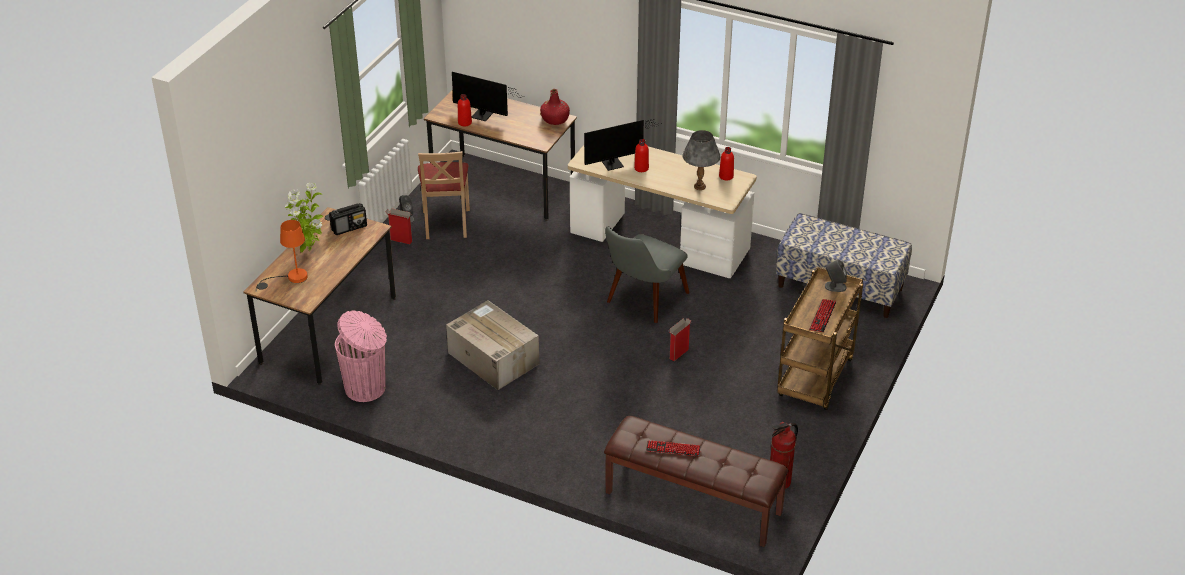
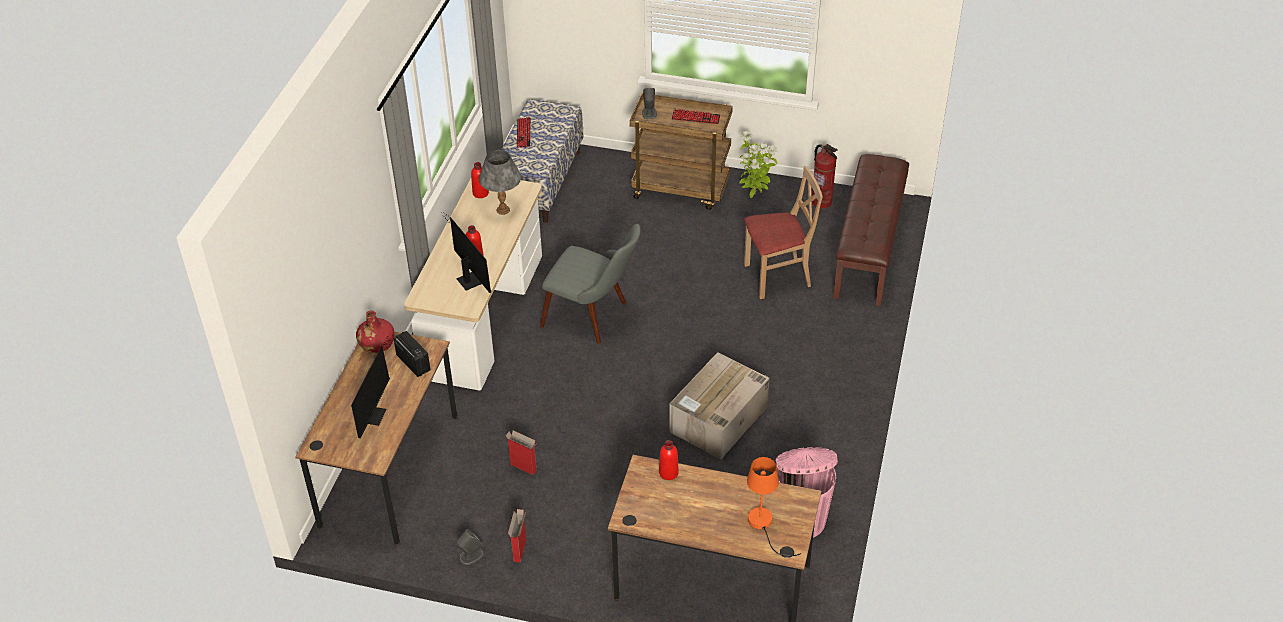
camera: 100 degrees left, 5 degrees up
potted plant [285,183,323,253] -> potted plant moved to [740,131,778,198]
radio [329,203,367,235] -> radio moved to [393,331,431,377]
beige chair [418,151,470,239] -> beige chair moved to [744,166,823,299]
red bottle [458,94,472,126] -> red bottle moved to [659,440,679,480]
keyboard [646,440,701,456] -> keyboard moved to [517,117,531,148]
cardboard box [669,318,692,361] -> cardboard box moved to [506,430,537,475]

